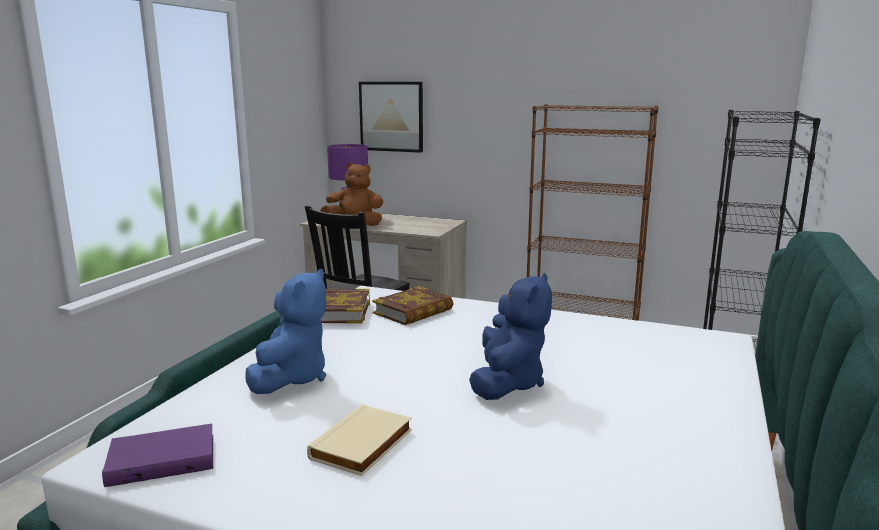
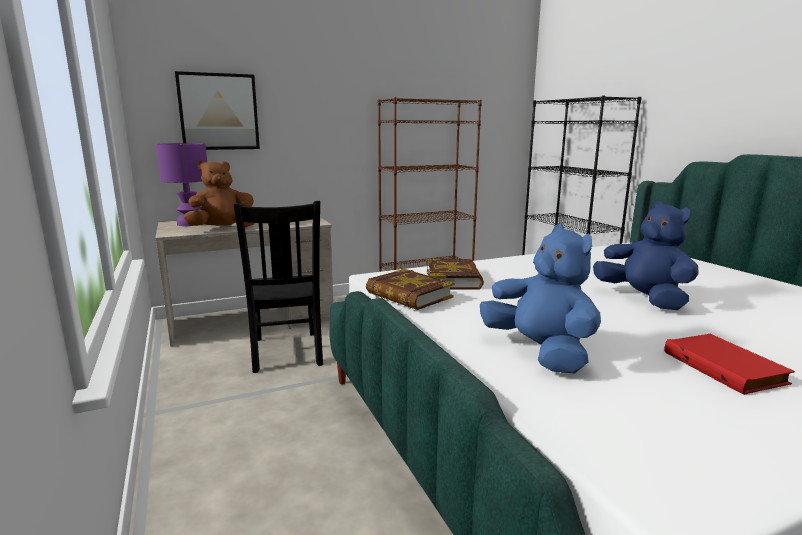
camera: 45 degrees left, 0 degrees up
purple book [102,424,213,487] -> none
beige book [307,404,412,476] -> red book [664,334,795,395]

